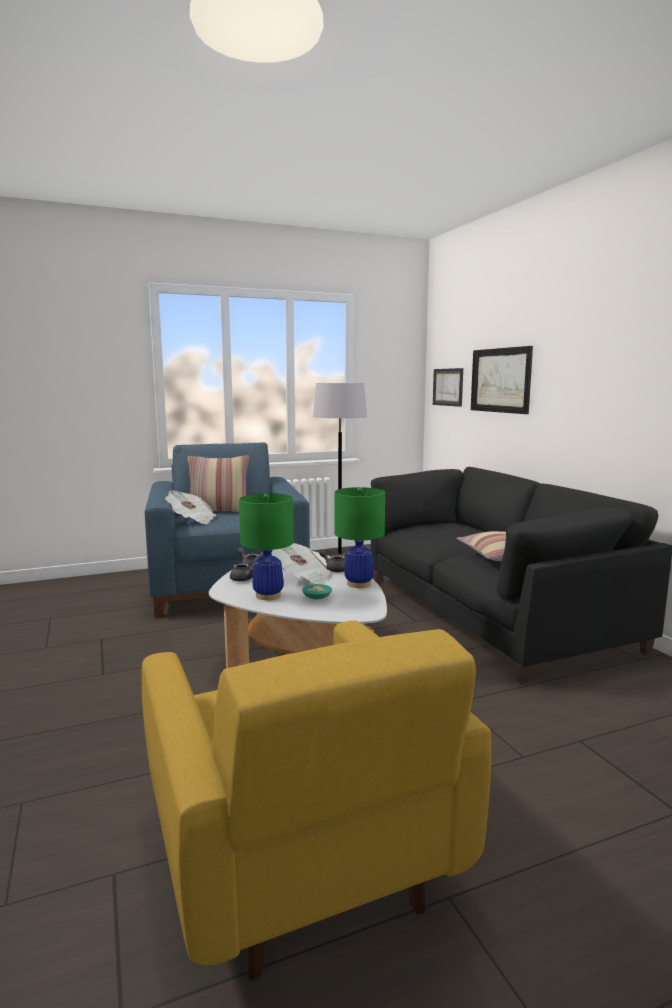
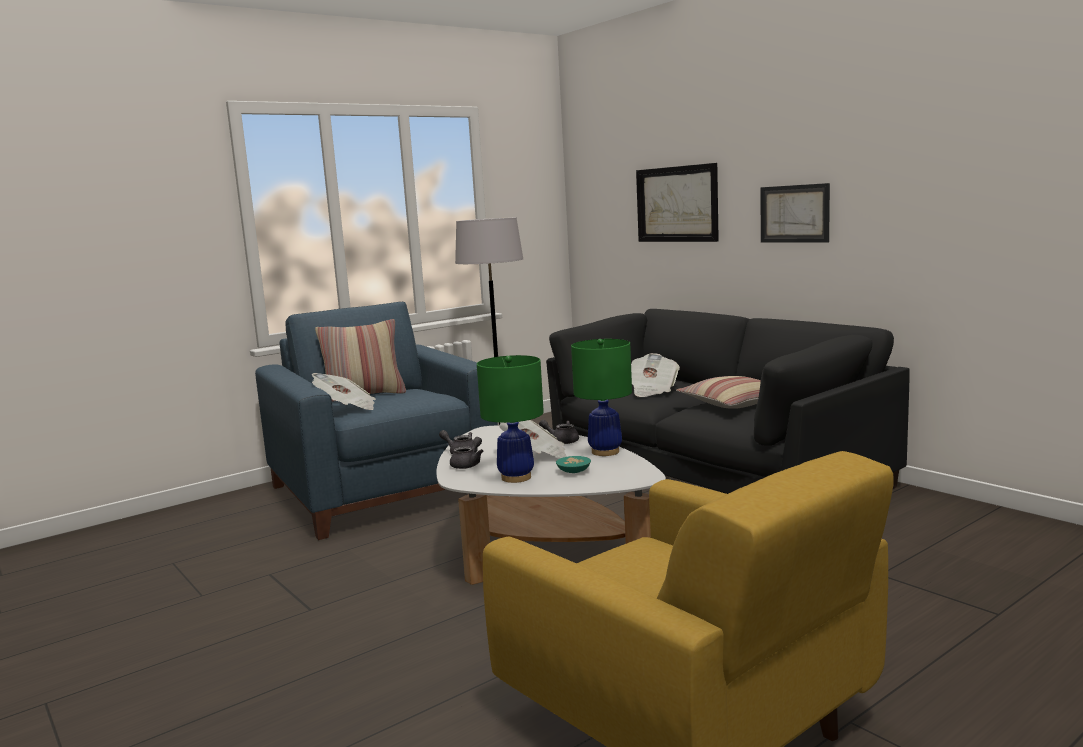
camera: 15 degrees left, 0 degrees up
picture [433,368,463,407] -> picture moved to [761,183,830,243]
none -> newspaper [631,353,680,397]

